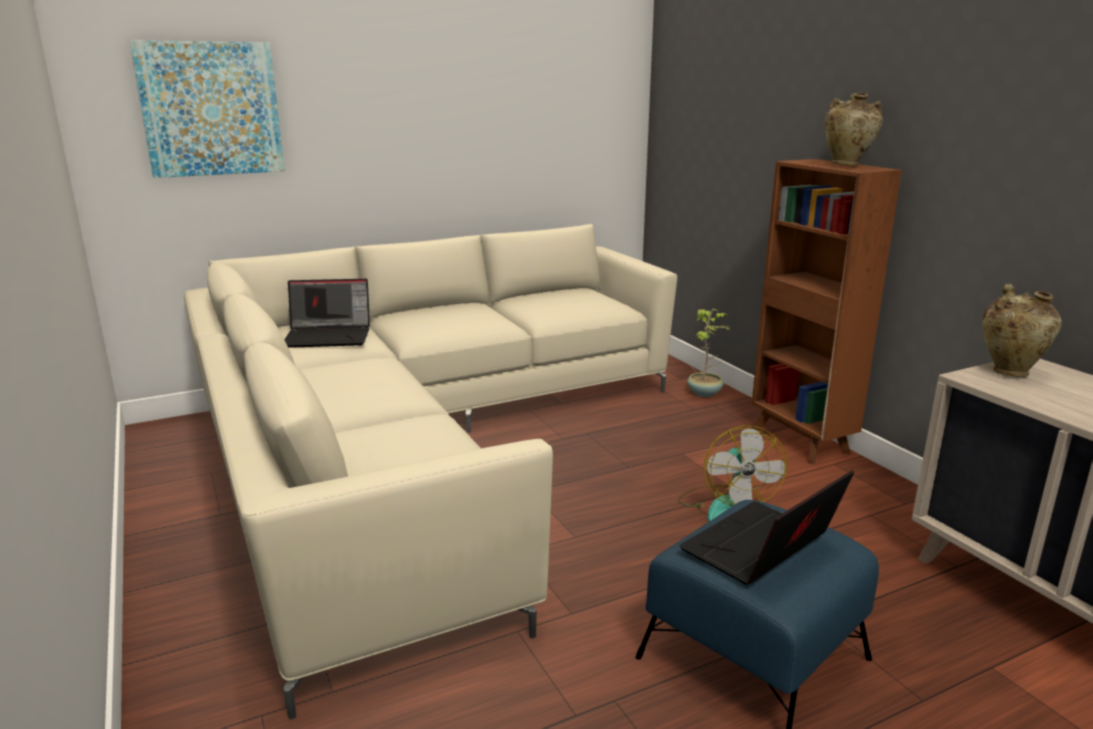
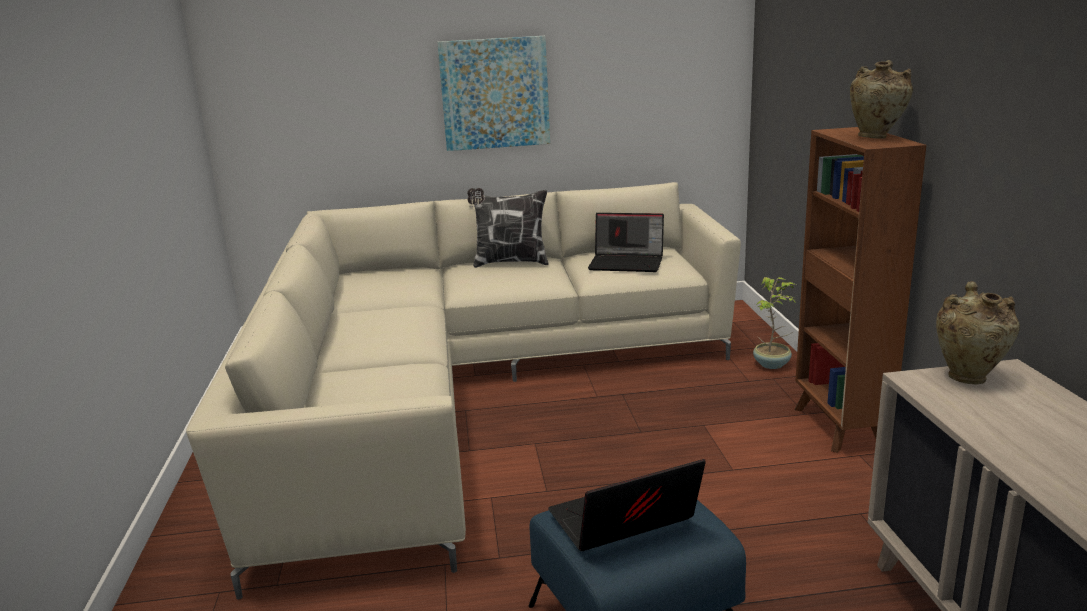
camera: 20 degrees right, 0 degrees up
picture [130,40,285,178] -> picture moved to [437,36,550,151]
laptop [284,279,370,348] -> laptop moved to [588,213,664,272]
fan [678,426,787,522] -> none
none -> pillow [467,188,548,268]

